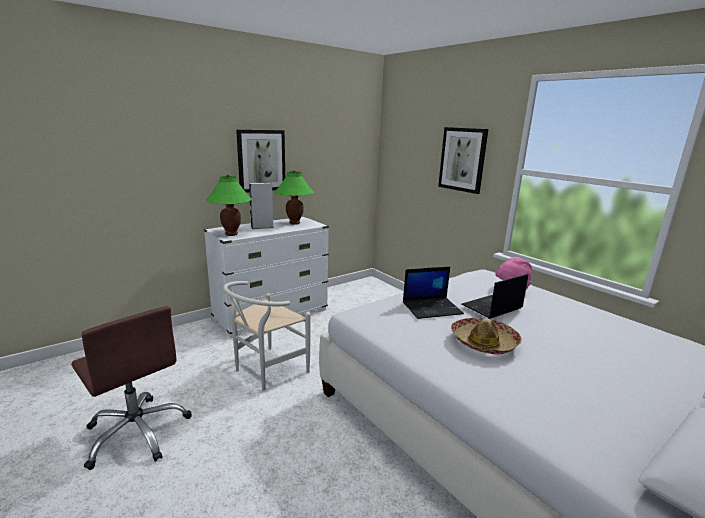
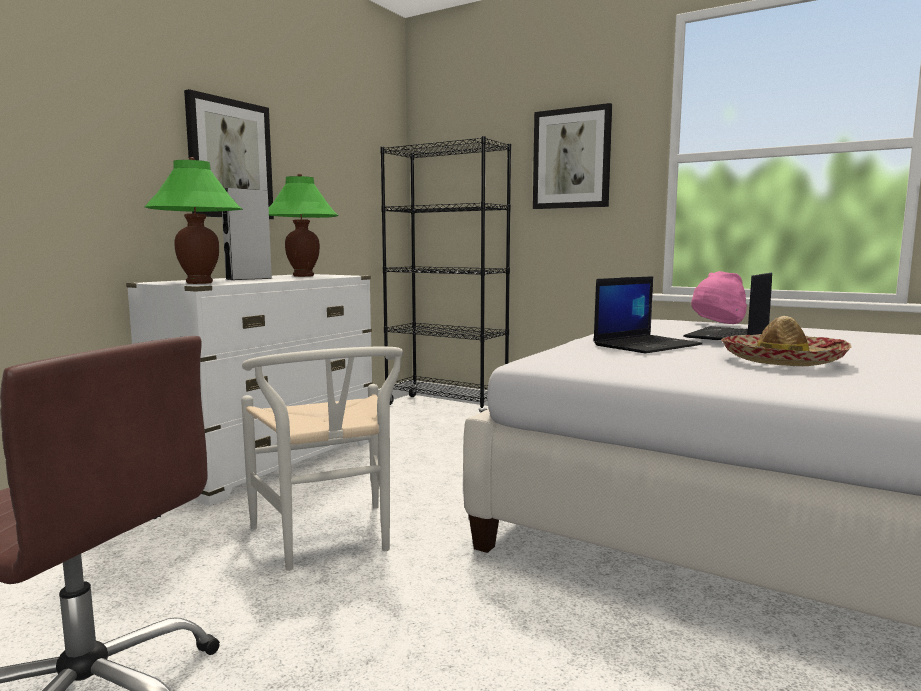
camera: 20 degrees left, 10 degrees down
white chair [223,281,311,391] -> white chair turned 45 degrees counterclockwise [241,347,403,571]
none -> black bookcase [380,136,511,413]

